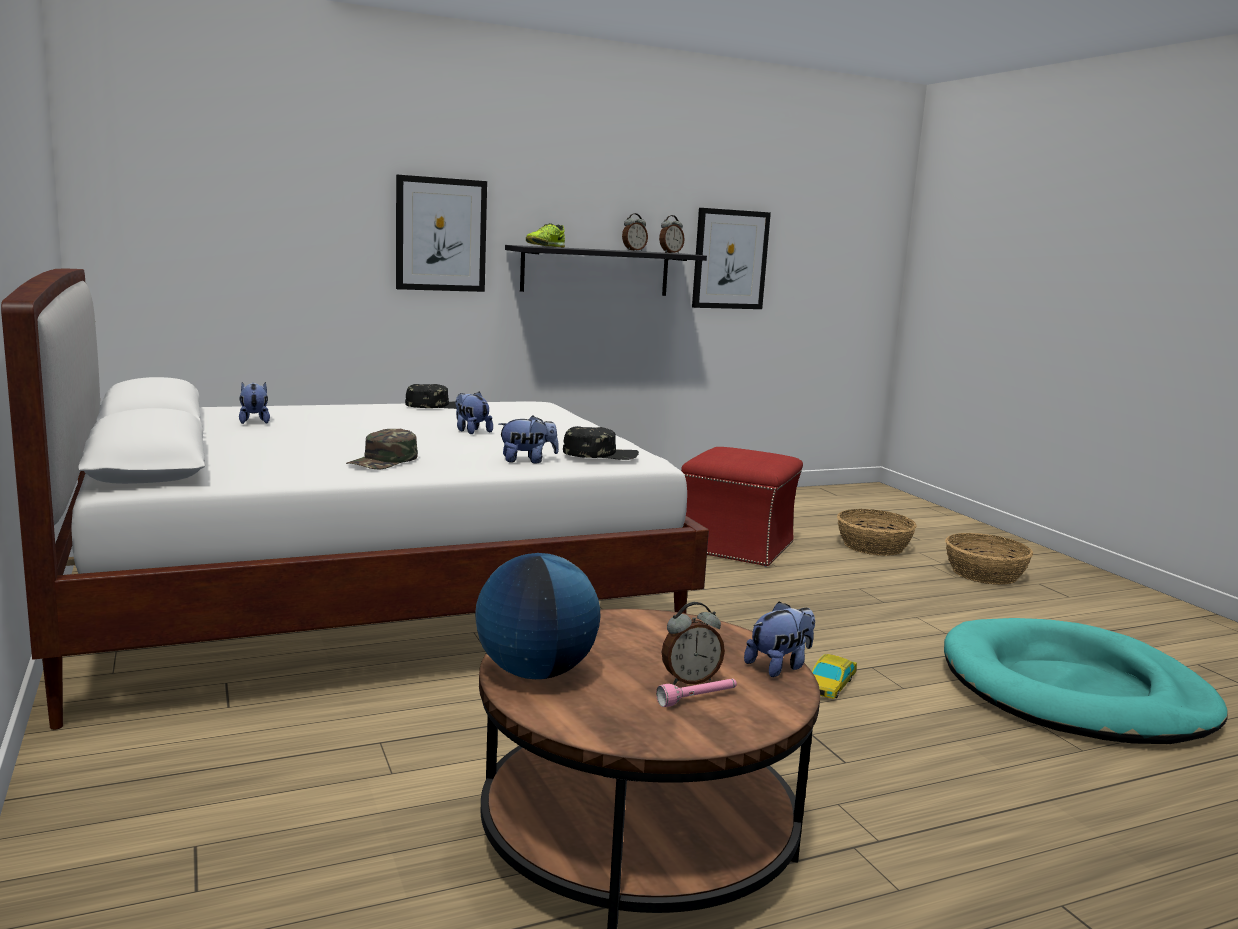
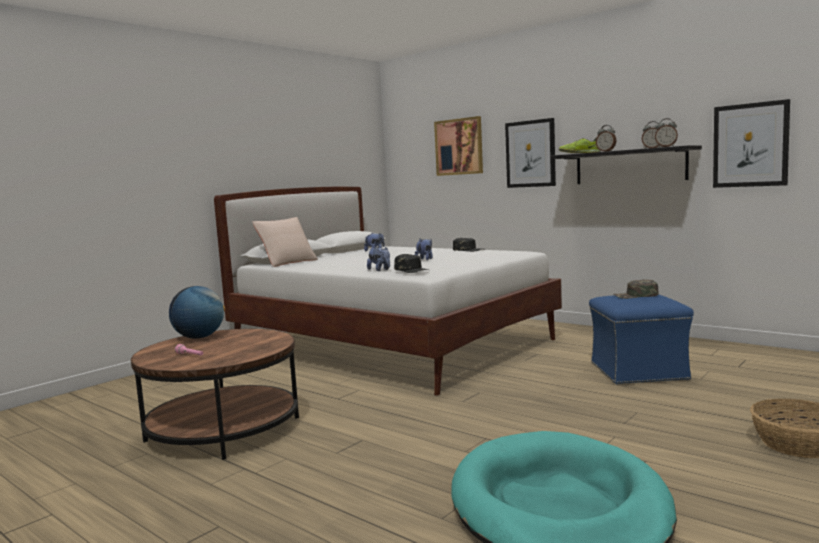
camera: 65 degrees right, 5 degrees down
green cap [346,429,418,469] -> green cap moved to [614,279,659,299]
alarm clock [662,602,725,684] -> alarm clock moved to [596,125,617,152]
red ottoman [681,447,803,567] -> blue ottoman [589,294,694,385]
plush toy [744,601,815,677] -> none
toy car [812,654,857,699] -> none
basket [837,509,917,556] -> none
none -> beige pillow [252,217,318,267]
none -> picture [434,116,483,176]

